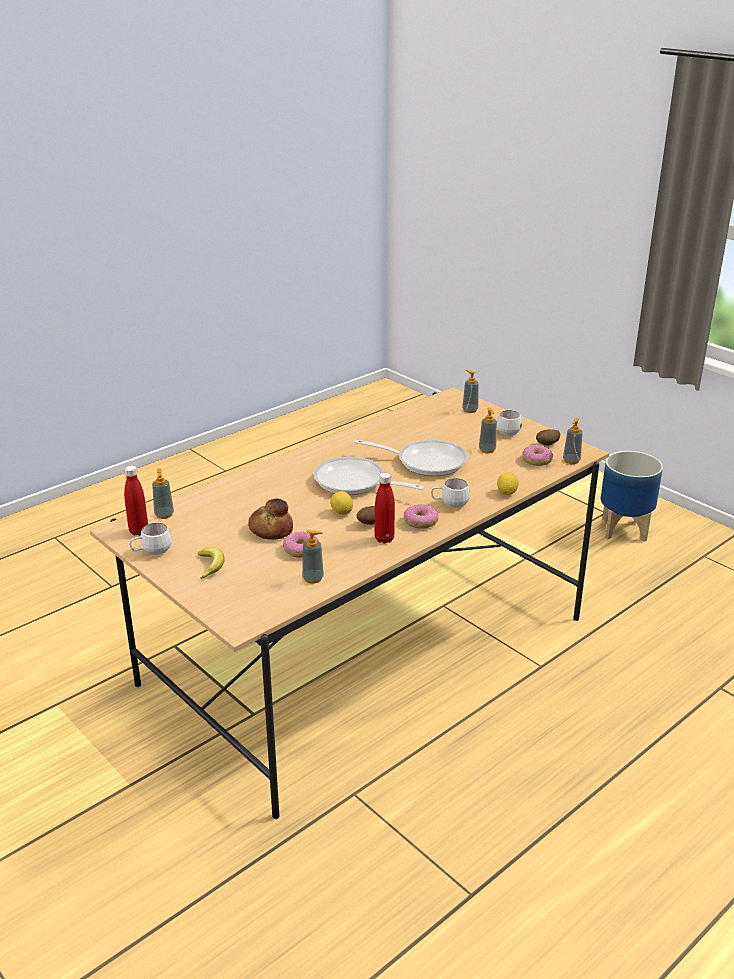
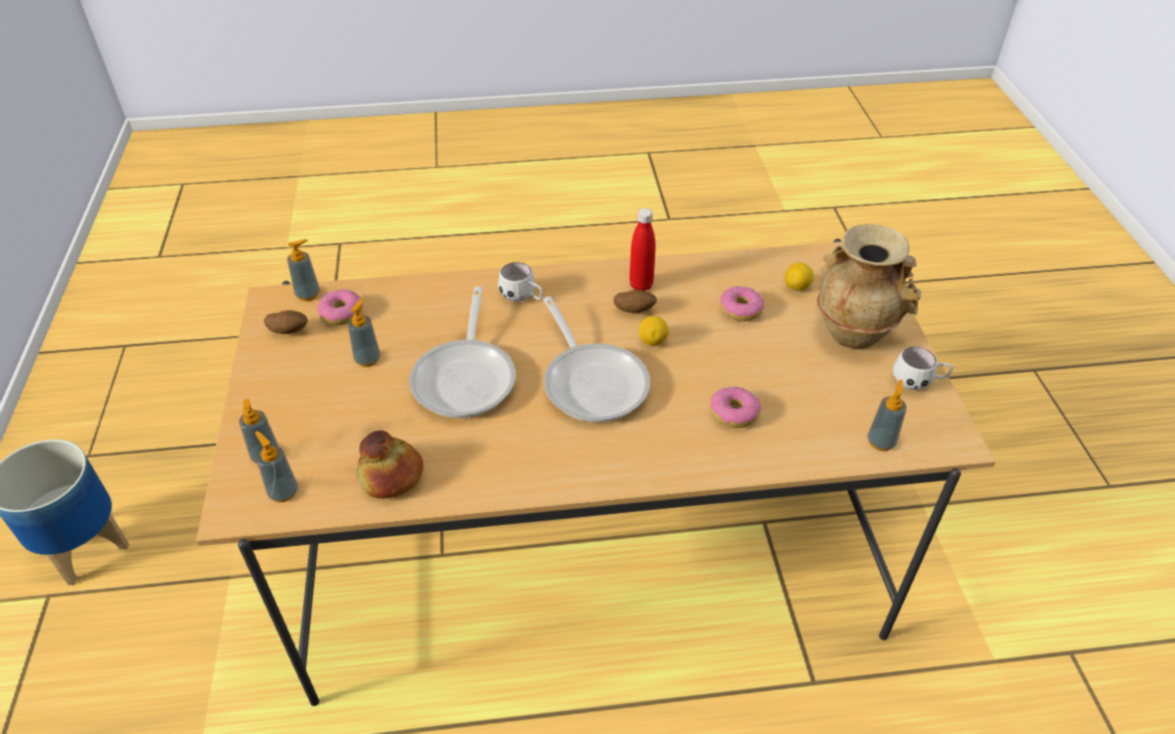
camera: 145 degrees left, 15 degrees up
red bottle [124,465,148,536] -> none
banana [198,547,225,579] -> beige vase [817,224,921,349]
bread [248,499,293,540] -> bread moved to [357,430,423,499]
soap dispenser [302,530,324,584] -> soap dispenser moved to [255,431,298,502]
frying pan [354,440,467,476] -> frying pan turned 135 degrees counterclockwise [409,286,516,418]
donut [403,504,439,529] -> donut moved to [711,386,761,428]
white mug [497,409,522,436] -> none
lemon [497,472,519,495] -> lemon moved to [785,262,814,291]

